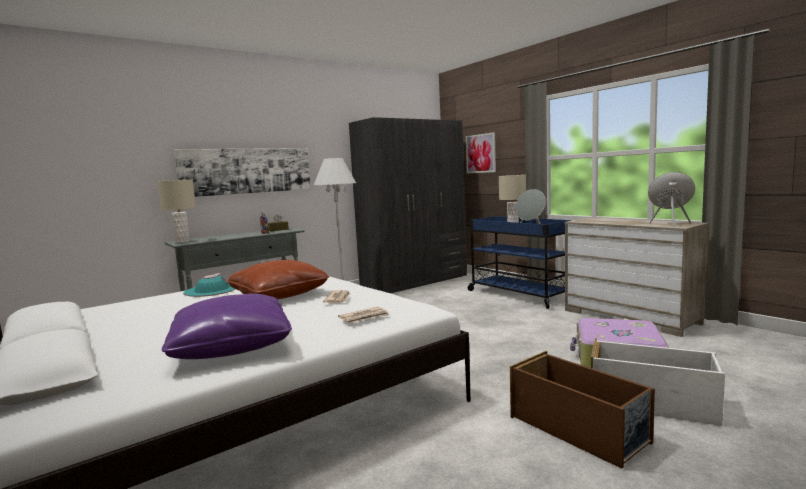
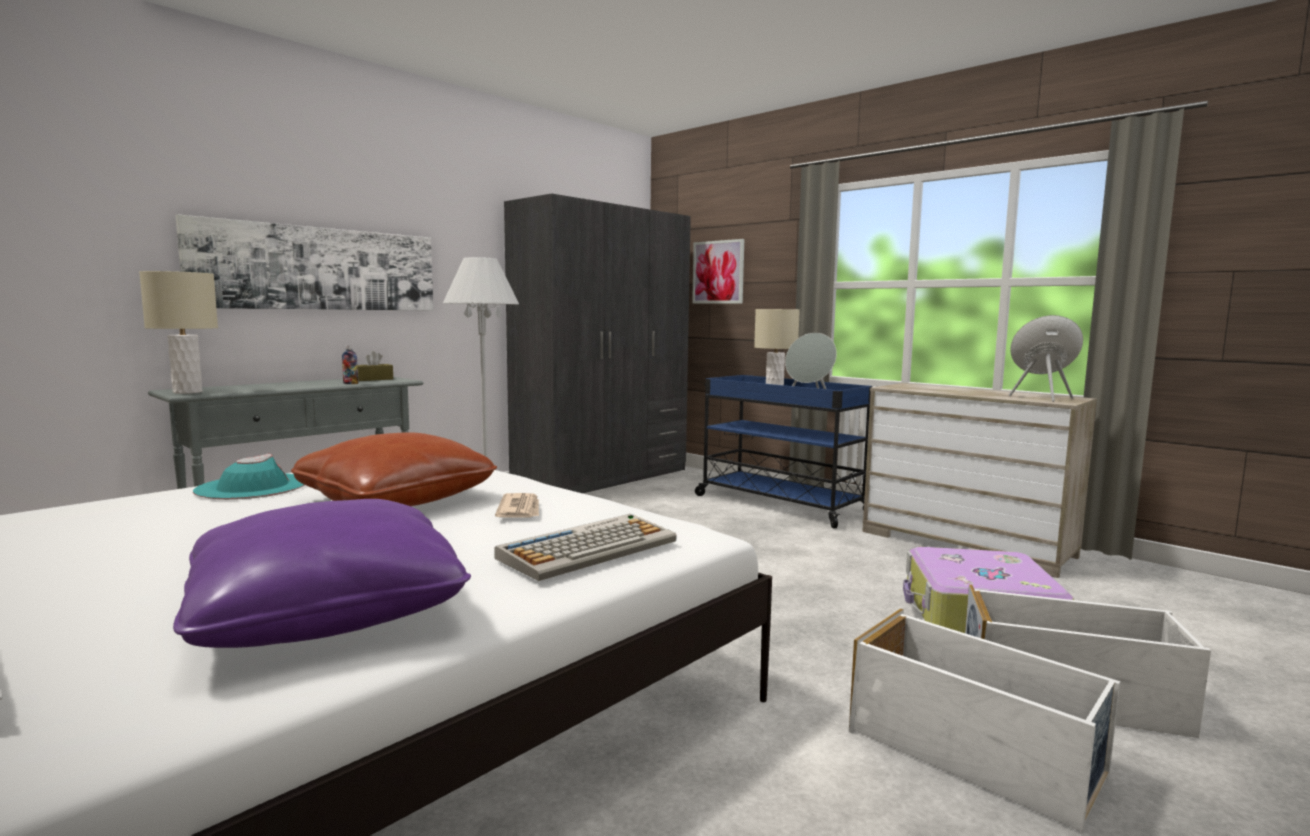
camera: 10 degrees left, 0 degrees up
newspaper [338,307,389,323] -> keyboard [494,514,677,581]
brown storage box [510,351,655,469] -> white storage box [849,609,1120,832]

